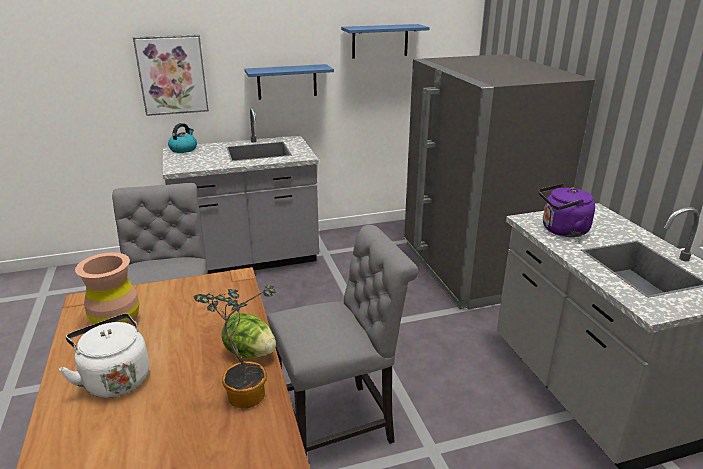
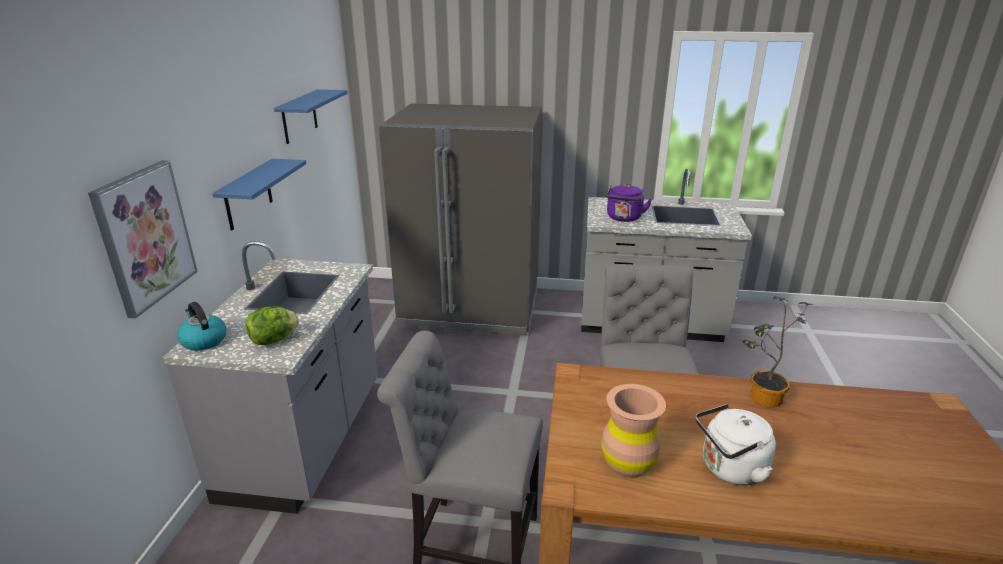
camera: 65 degrees left, 0 degrees up
lettuce [222,313,276,358] -> lettuce moved to [245,306,299,345]

